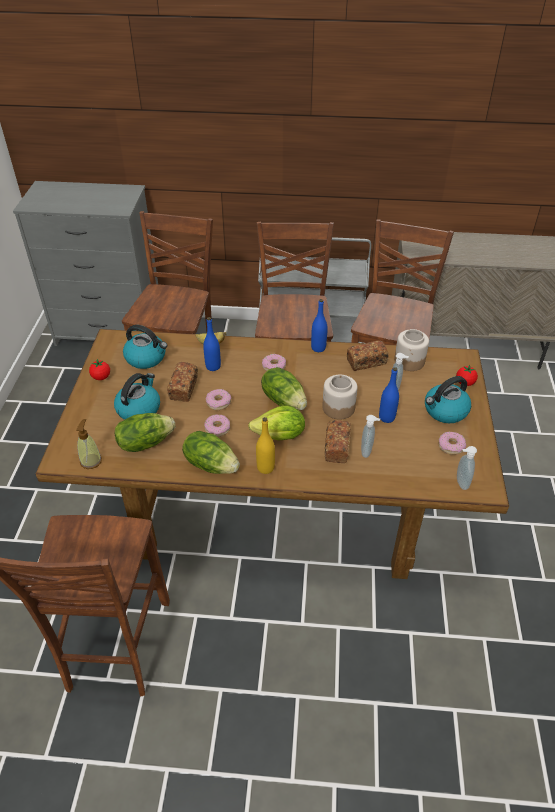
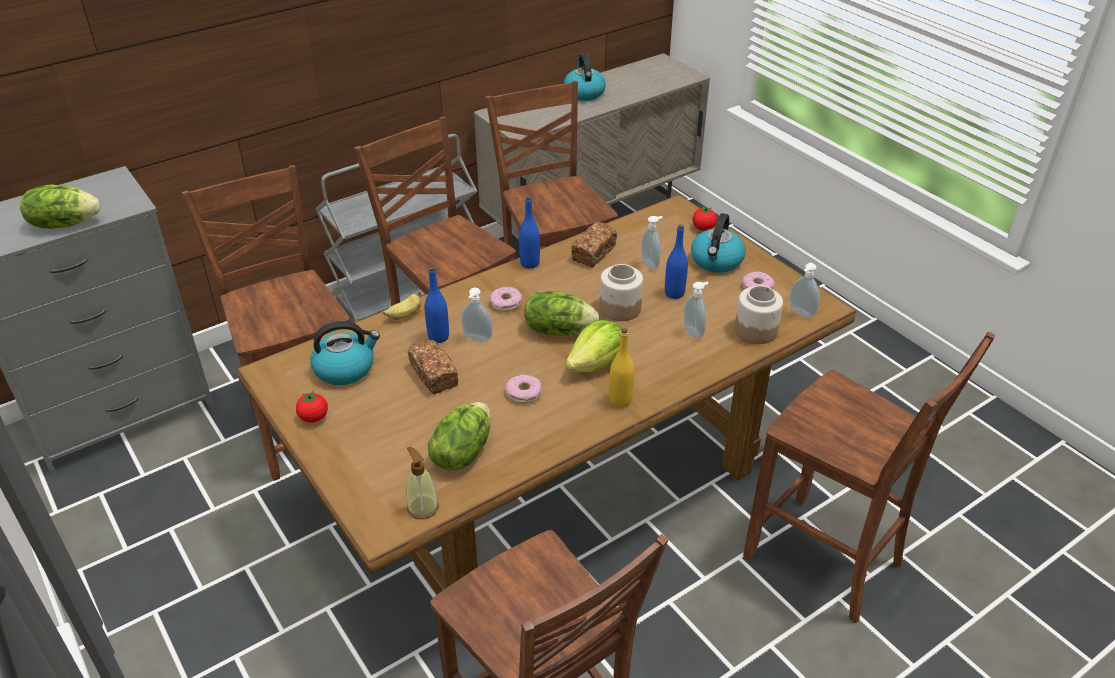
camera: 40 degrees left, 5 degrees down
kettle [114,373,160,420] -> kettle moved to [564,54,606,101]
lettuce [182,431,240,474] -> lettuce moved to [20,184,101,229]
donut [206,389,231,410] -> none
bread [325,420,351,463] -> none
jar [394,329,429,371] -> jar moved to [735,285,783,344]
none -> soap dispenser [461,288,493,343]
none -> brown chair [743,332,995,623]

